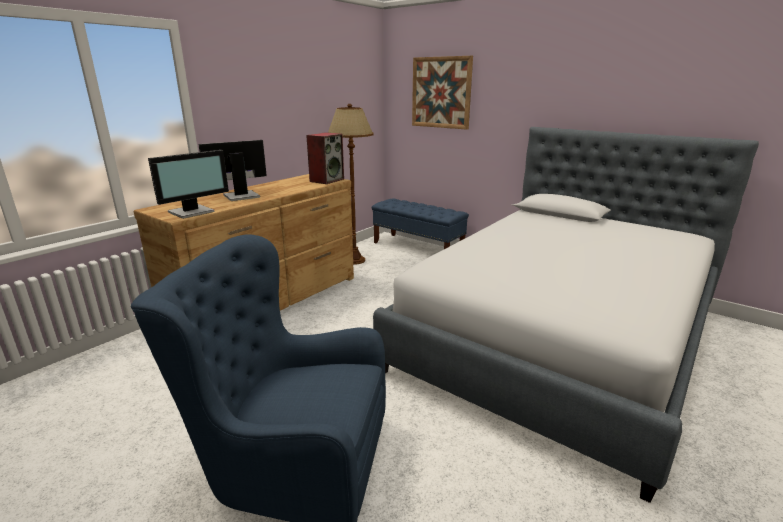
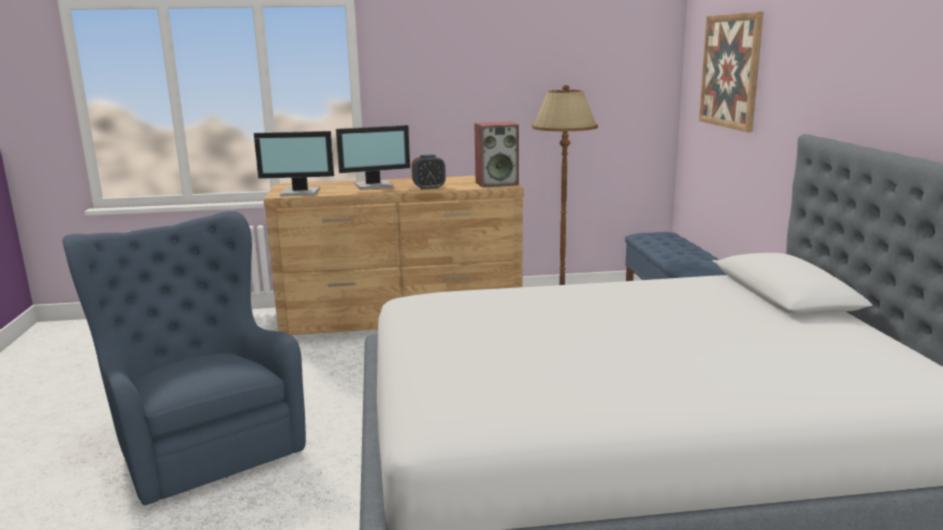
camera: 45 degrees right, 5 degrees down
monitor [198,140,267,201] -> monitor turned 150 degrees clockwise [336,125,410,190]
none -> alarm clock [412,154,446,190]

